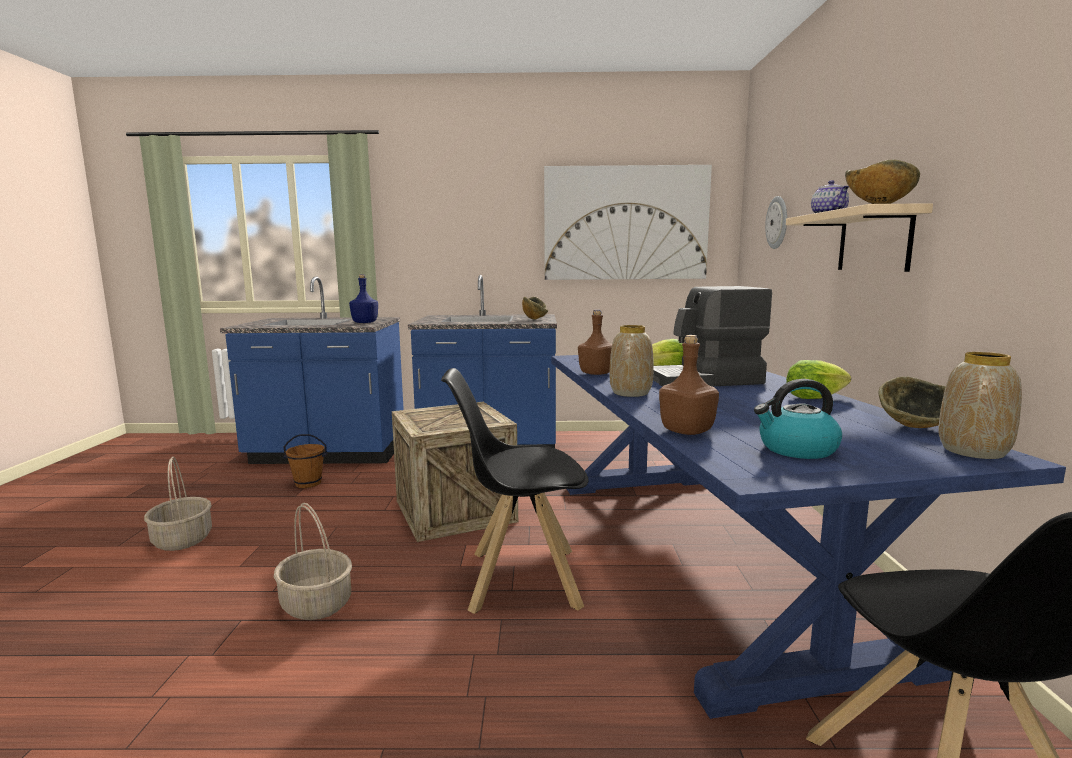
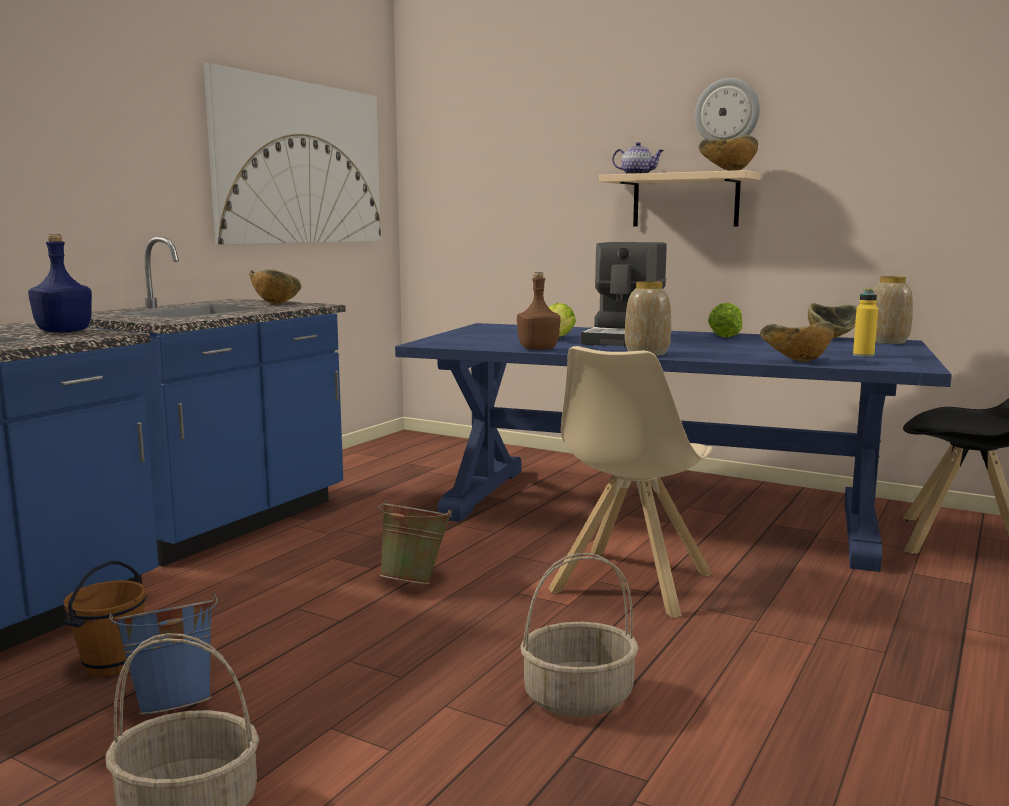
camera: 60 degrees left, 0 degrees up
crate [392,402,518,542] -> green bucket [378,500,452,584]
black chair [441,368,588,614] -> beige chair [548,346,713,618]
brown bottle [659,335,719,435] -> bowl [760,321,834,362]
kettle [754,379,842,459] -> yellow bottle [853,288,878,357]
wall clock [765,196,787,249] -> wall clock moved to [695,78,760,140]
none -> blue bucket [109,593,218,715]

